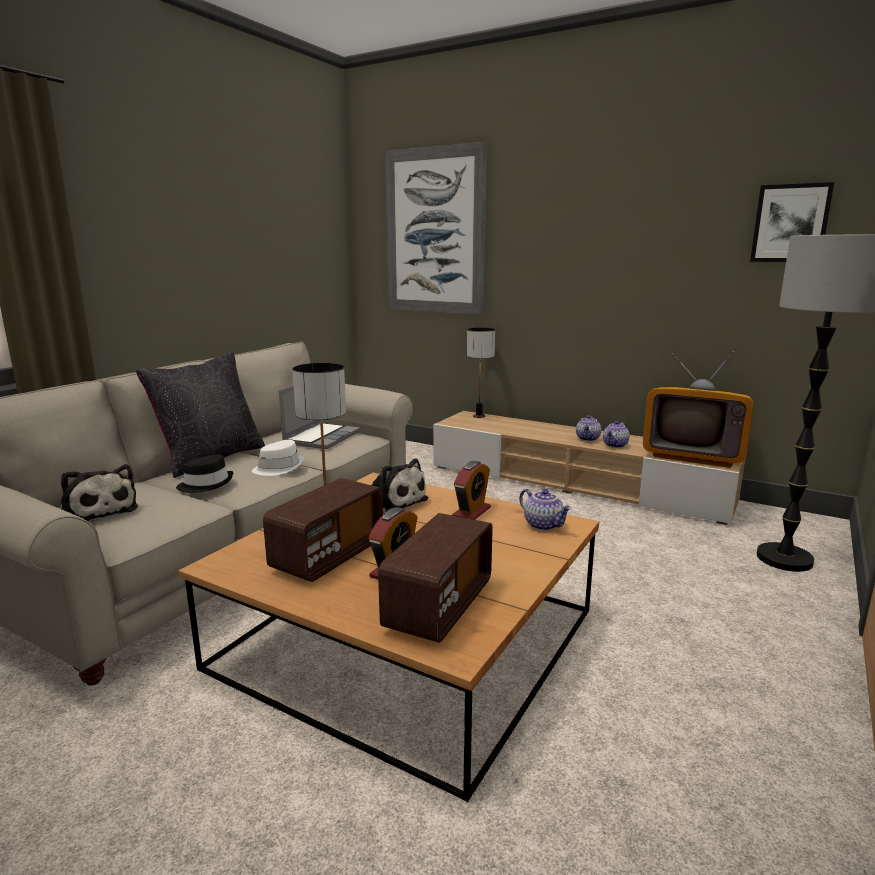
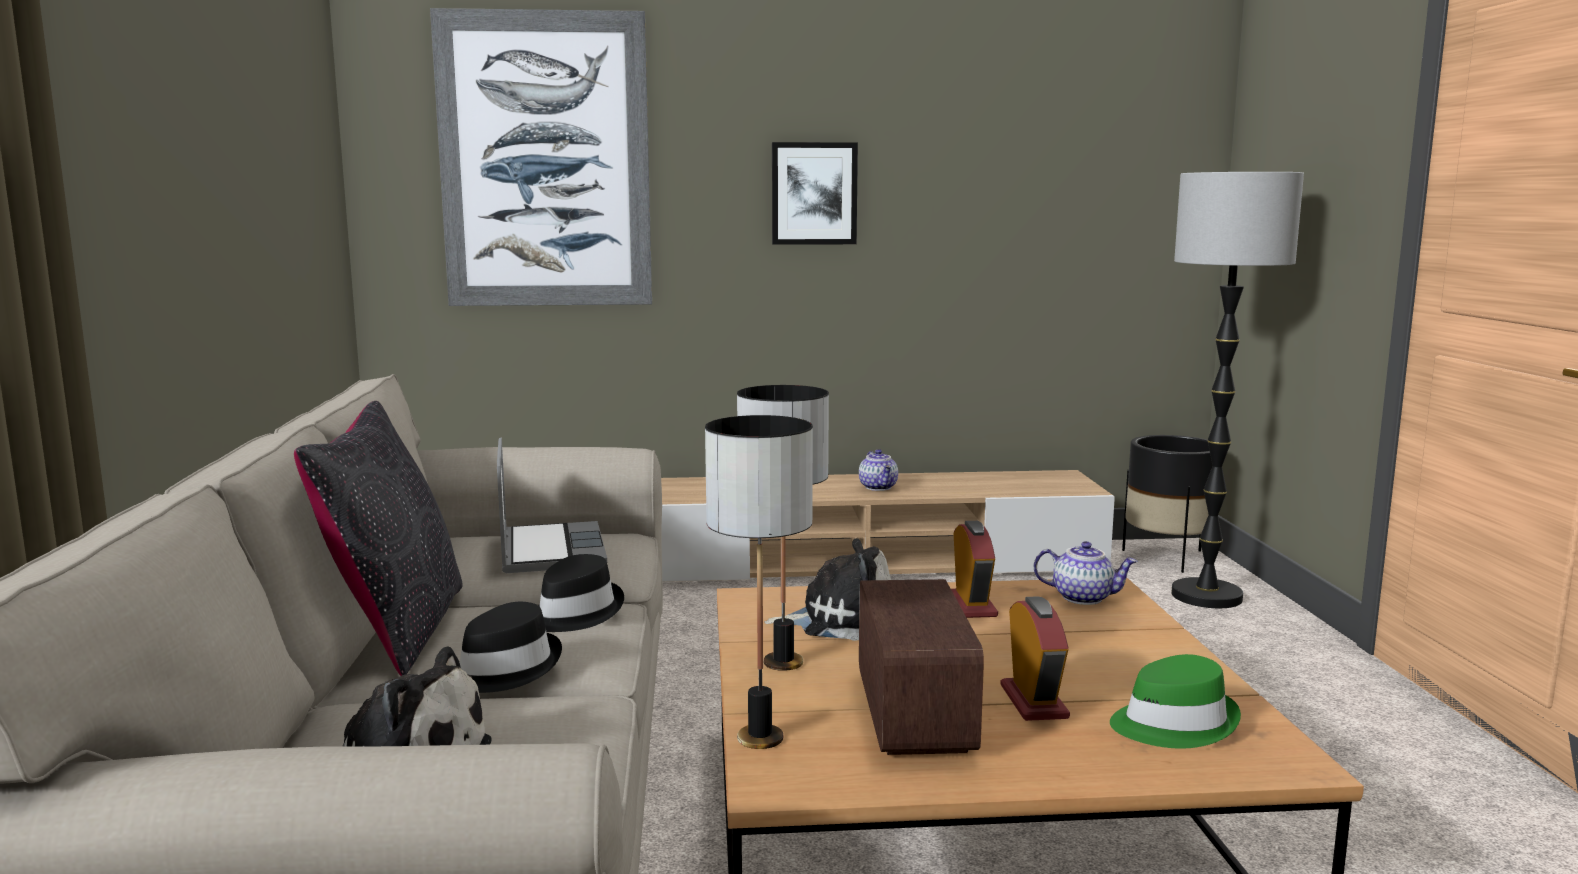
camera: 35 degrees left, 5 degrees down
white hat [252,440,304,476] -> black hat [538,554,624,632]
radio [378,513,493,643] -> green hat [1110,654,1241,749]
table lamp [466,328,495,418] -> table lamp moved to [705,415,813,749]
teapot [603,421,630,448] -> none
television [643,351,754,467] -> none
picture [750,182,834,262] -> picture moved to [772,142,858,245]
none -> black planter [1122,435,1212,573]

